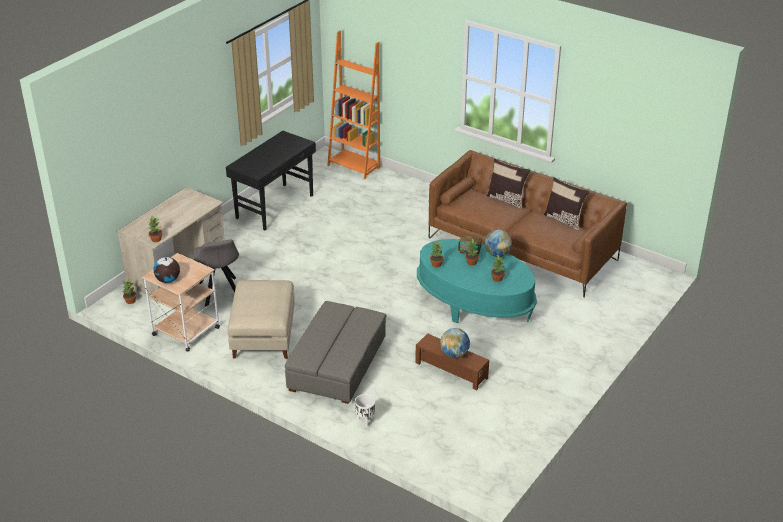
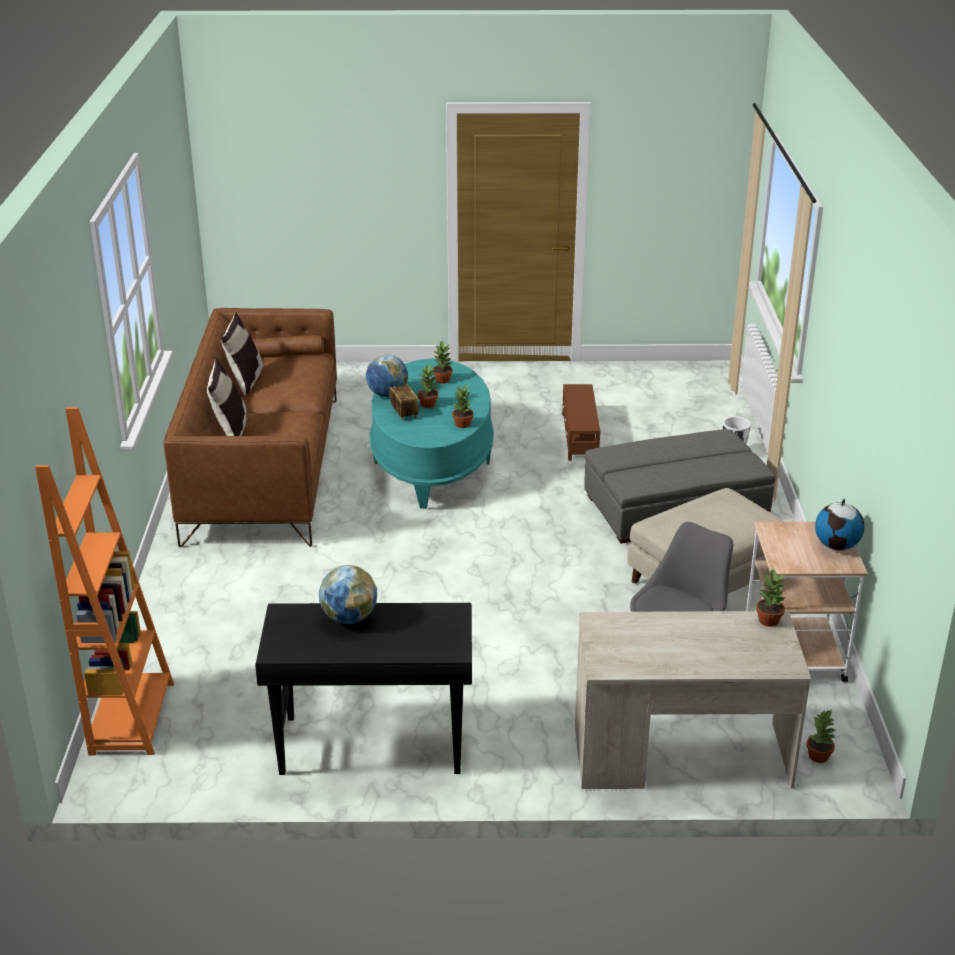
camera: 125 degrees left, 5 degrees down
globe [440,328,470,358] -> globe moved to [319,565,377,624]

